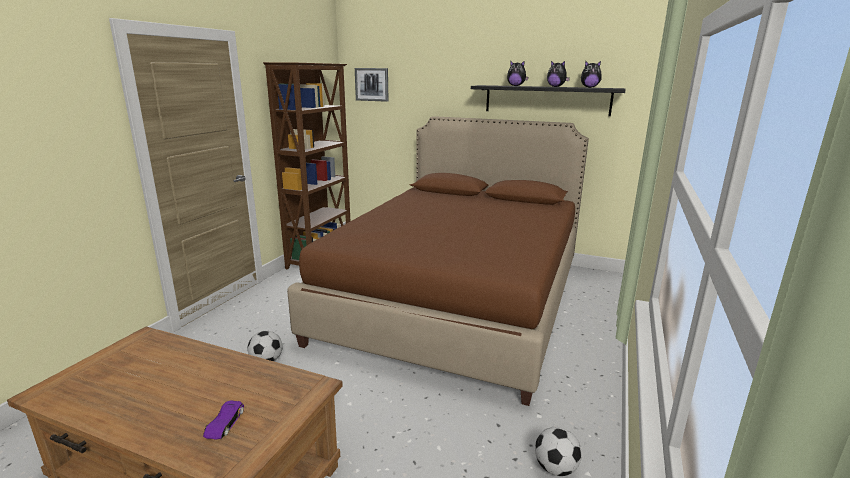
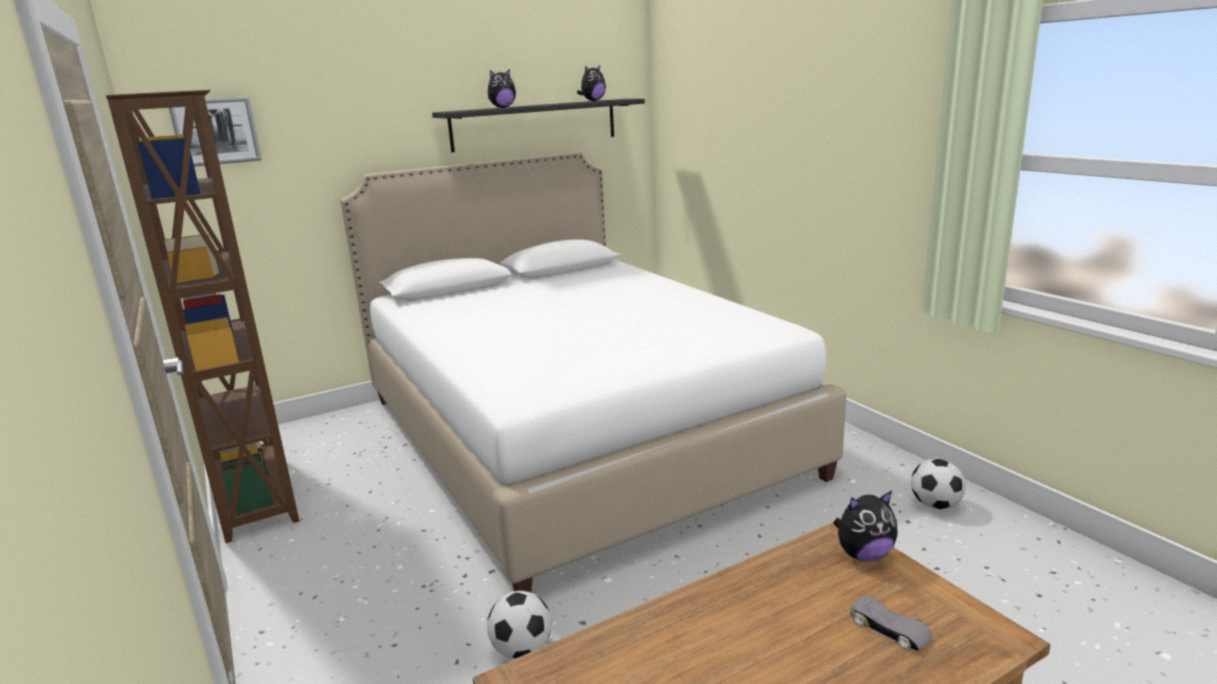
camera: 50 degrees left, 0 degrees up
purple toy car [203,400,244,440] -> grey toy car [850,596,932,651]
brown bed [287,116,589,406] -> white bed [340,152,846,593]
plush toy [547,61,570,87] -> plush toy moved to [833,490,898,561]

